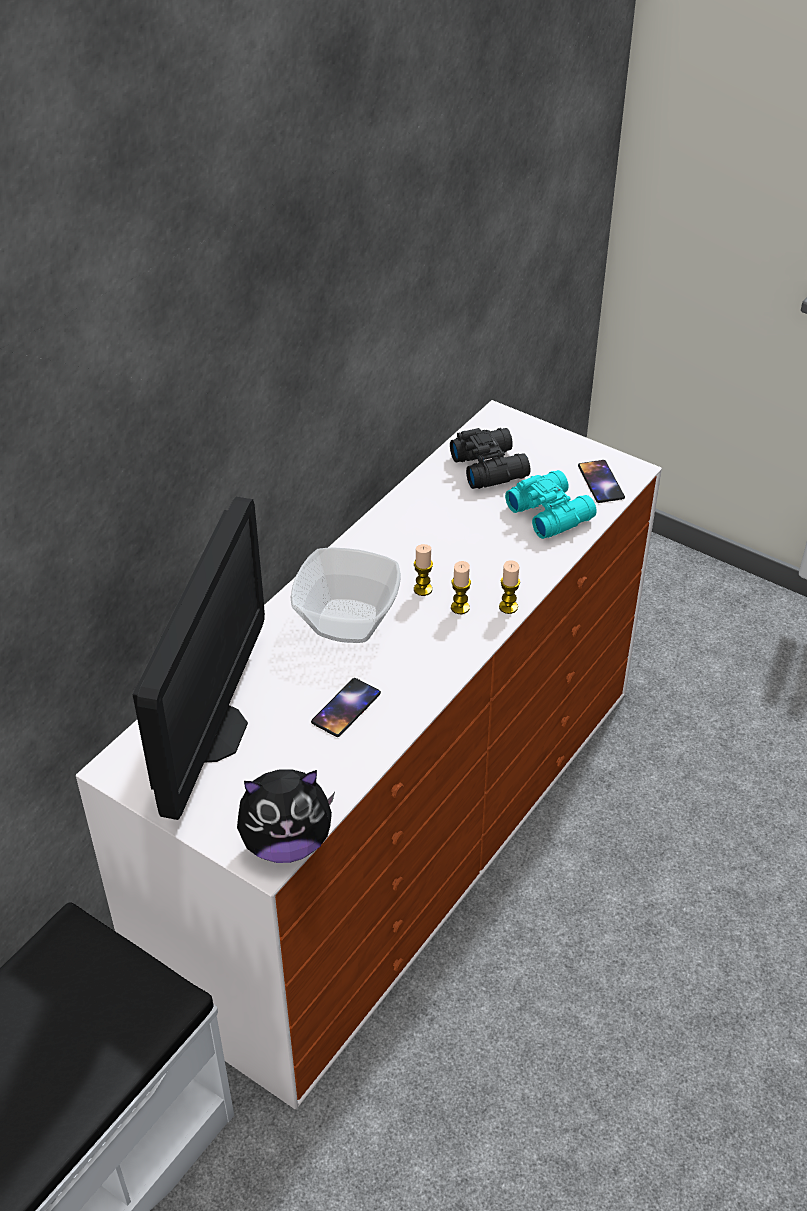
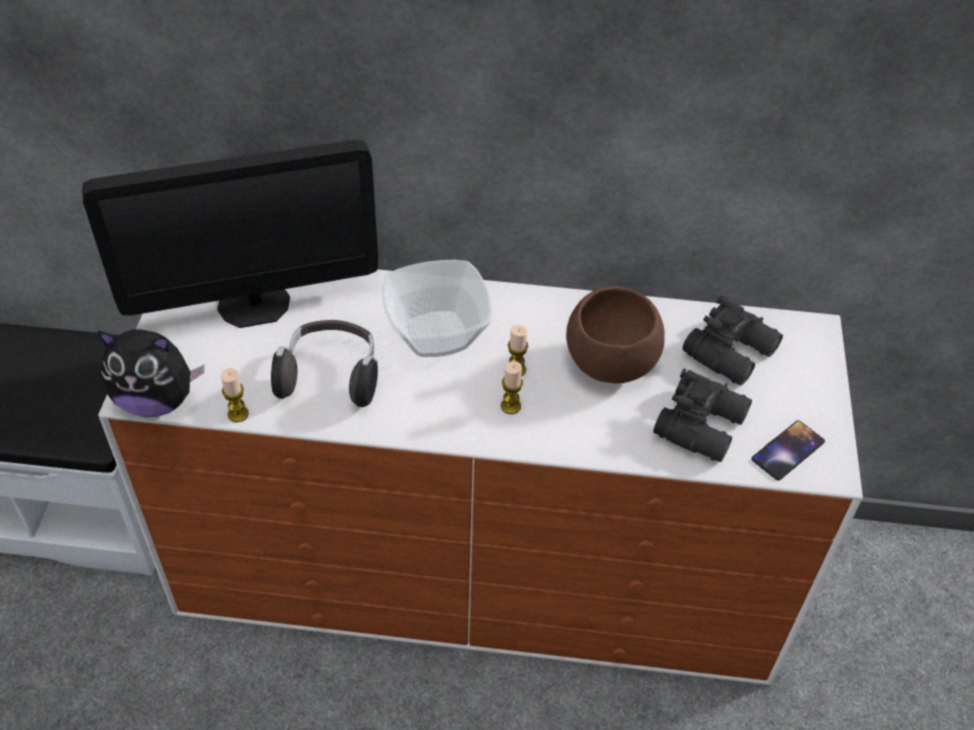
camera: 60 degrees right, 5 degrees up
plush toy [237,769,335,863] -> plush toy turned 45 degrees counterclockwise [97,329,204,417]
phone [311,678,381,737] -> headphones [271,320,378,407]
candle [499,560,520,614] -> candle moved to [221,368,249,422]
turquoise binoculars [505,470,597,539] -> black binoculars [653,369,752,462]
none -> brown bowl [566,286,665,383]

